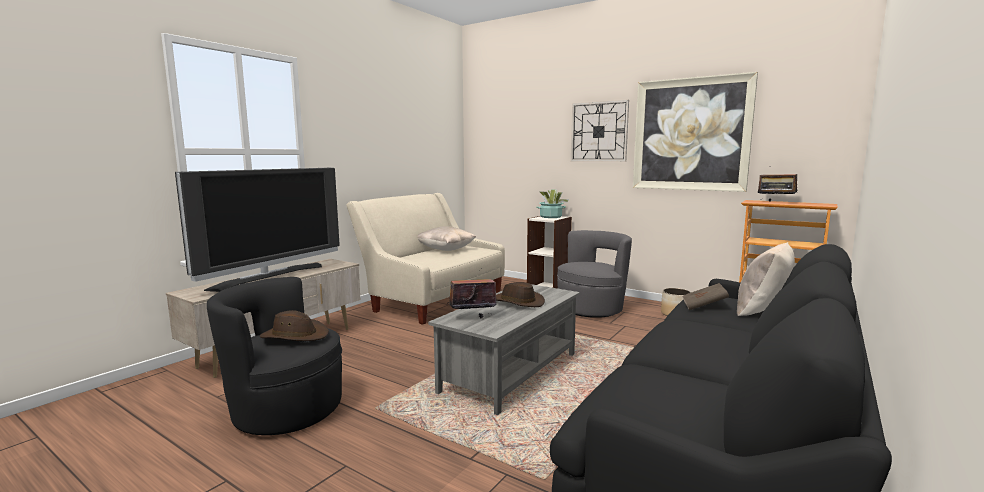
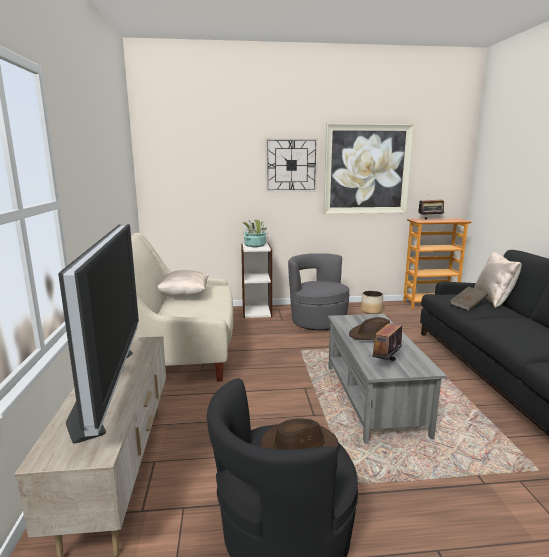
camera: 40 degrees left, 5 degrees up
grey armchair [557,230,632,318] -> grey armchair turned 45 degrees counterclockwise [288,253,350,331]

